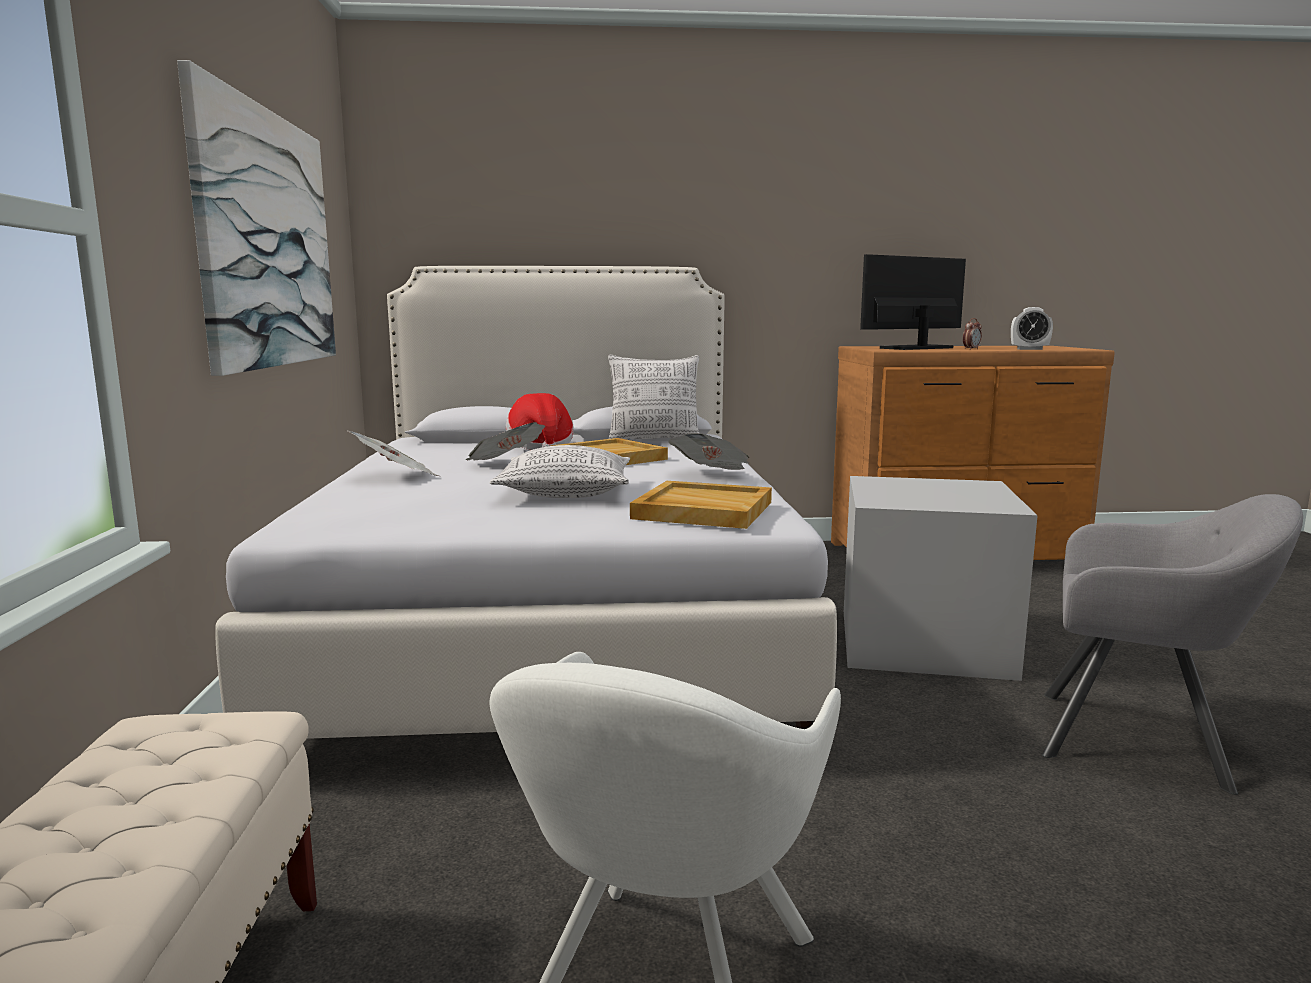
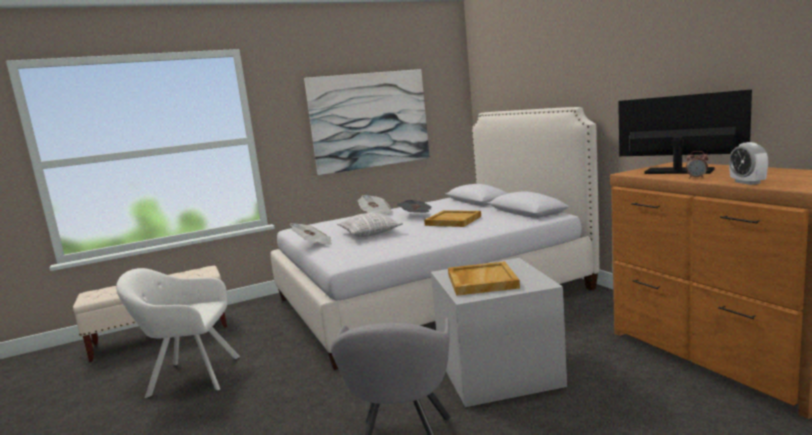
camera: 70 degrees right, 0 degrees up
hat [506,393,574,450] -> none
pillow [608,354,699,440] -> none
beige tray [630,481,772,529] -> beige tray moved to [448,261,520,296]
newspaper [668,433,749,470] -> newspaper moved to [290,223,332,245]

